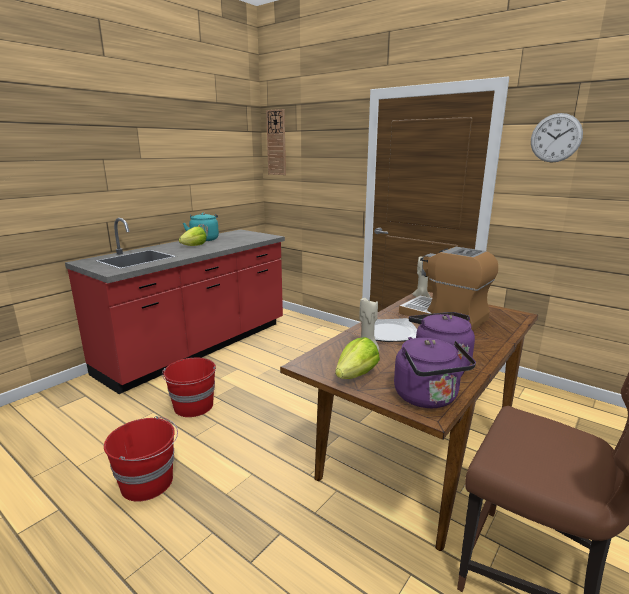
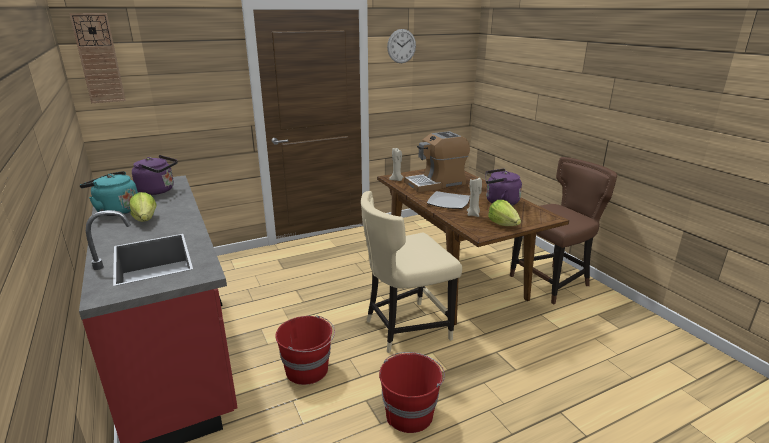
camera: 65 degrees left, 5 degrees up
purple kettle [394,338,476,408] -> purple kettle moved to [132,155,178,195]
none -> beige chair [361,191,462,353]

